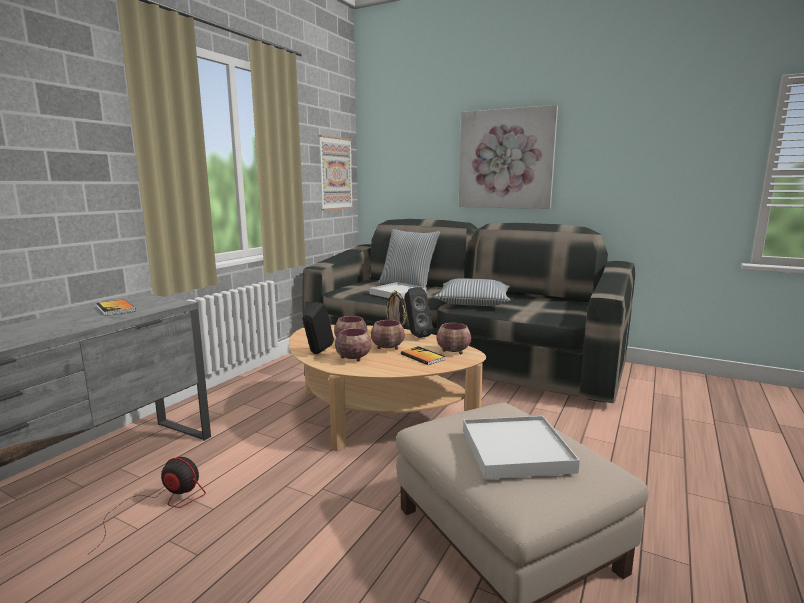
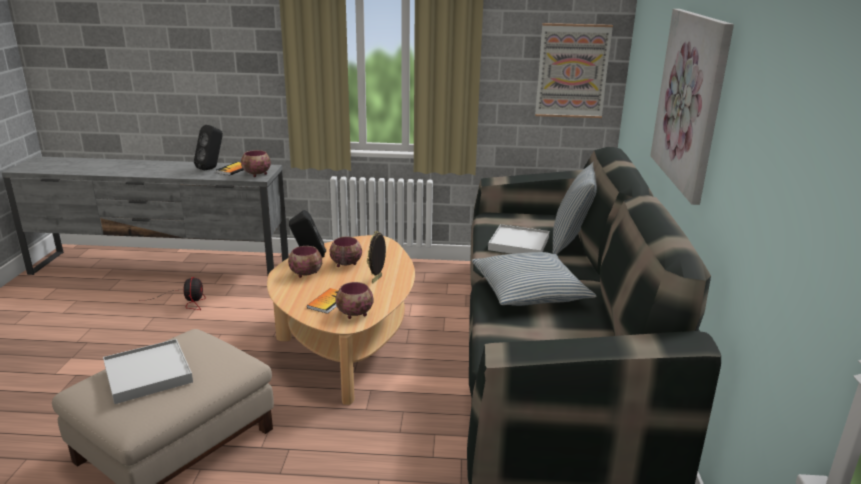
camera: 65 degrees right, 10 degrees up
bowl [371,320,405,350] -> bowl moved to [241,150,271,177]
black speaker [404,287,433,338] -> black speaker moved to [194,125,223,171]

